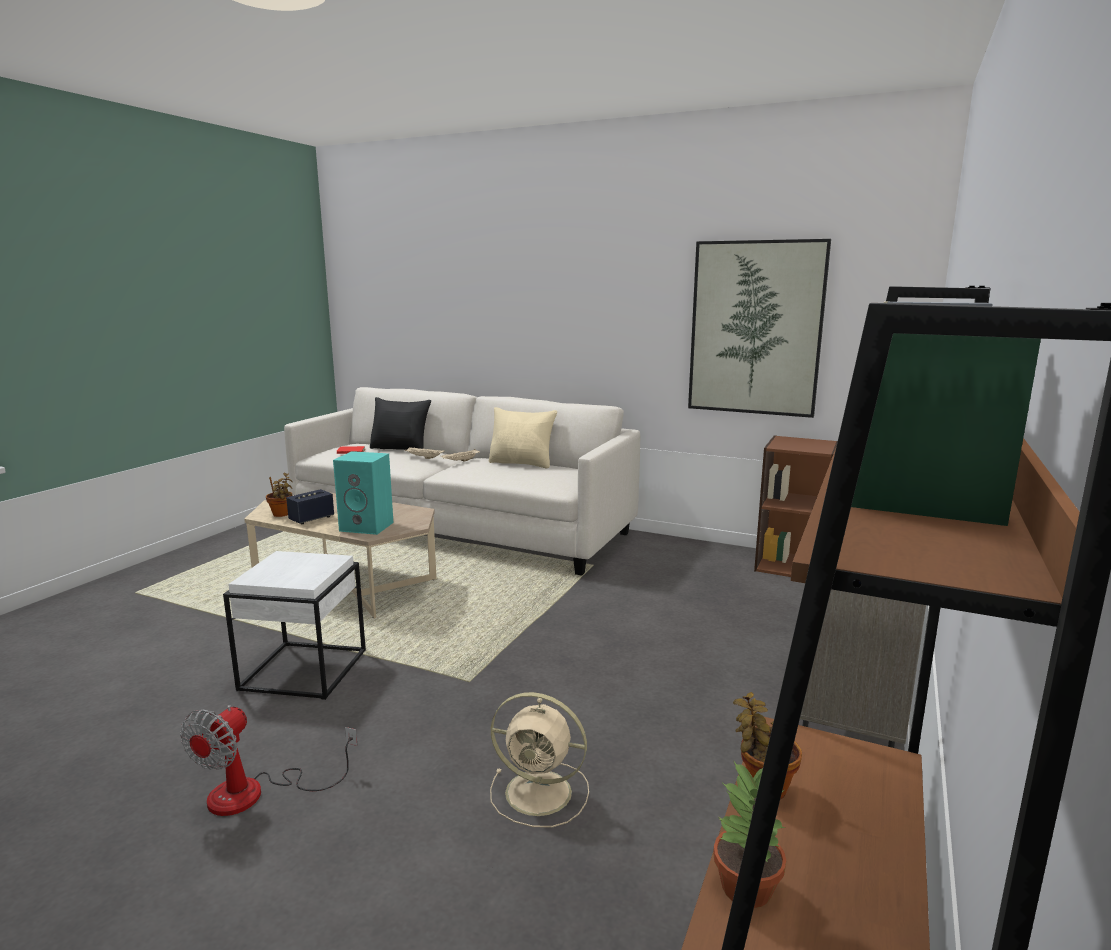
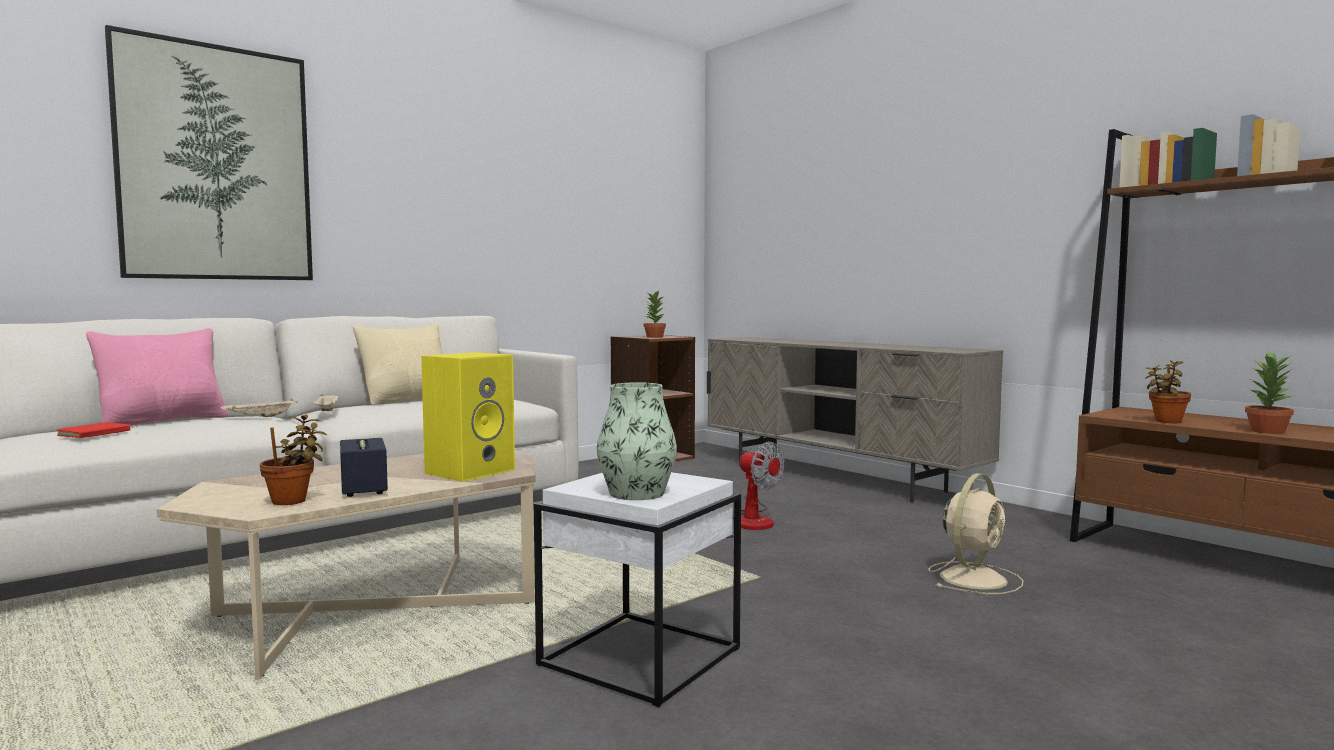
camera: 65 degrees left, 10 degrees down
fan [180,705,358,816] -> fan moved to [733,442,784,530]
turquoise speaker [333,451,394,535] -> yellow speaker [421,352,515,482]
black pillow [370,397,431,450] -> pink pillow [86,328,229,425]
picture [688,239,831,418] -> picture moved to [105,25,313,280]
none -> vase [597,382,677,500]
none -> potted plant [644,291,666,338]

